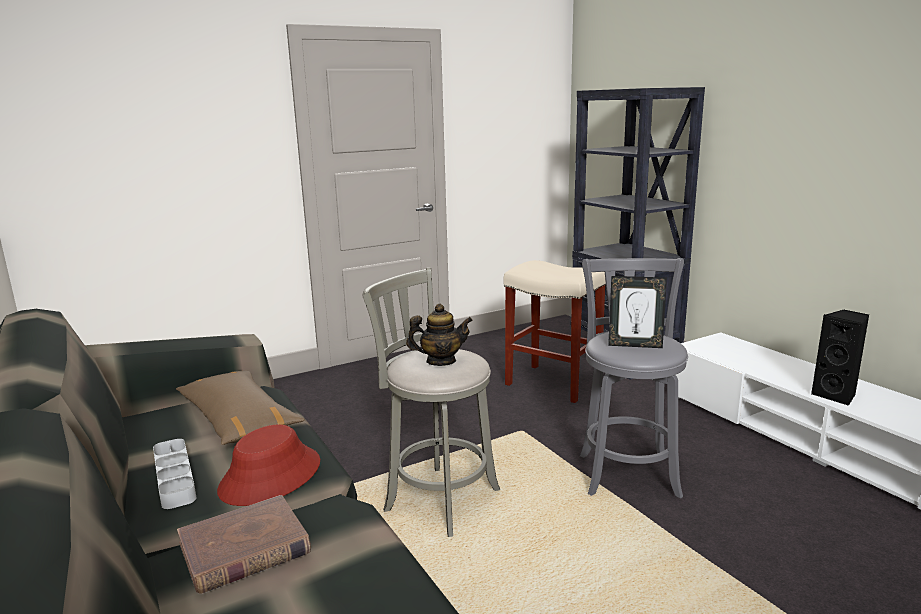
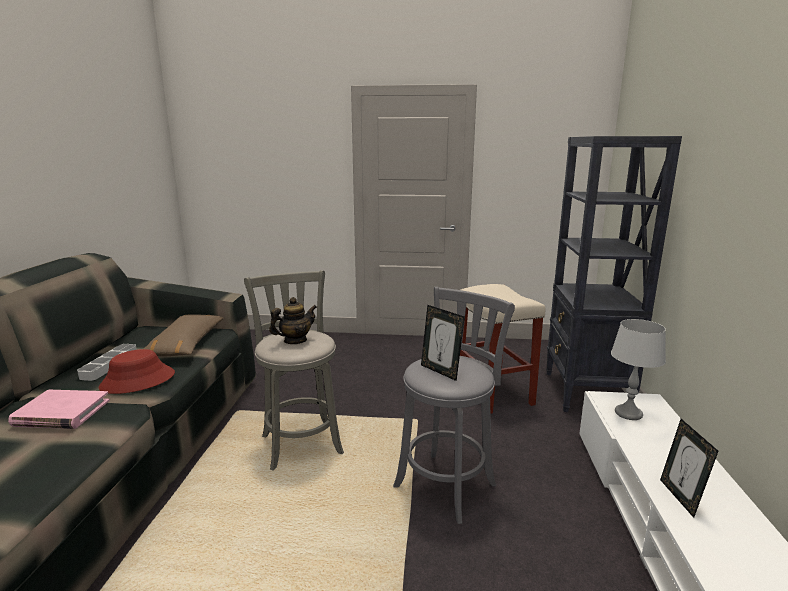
camera: 35 degrees right, 0 degrees up
brown book [177,495,311,594] -> pink book [8,390,110,429]
teapot [406,304,473,366] -> teapot turned 60 degrees counterclockwise [269,297,317,344]
black speaker [811,309,869,406] -> picture frame [660,419,718,518]
none -> grey table lamp [611,319,666,420]

